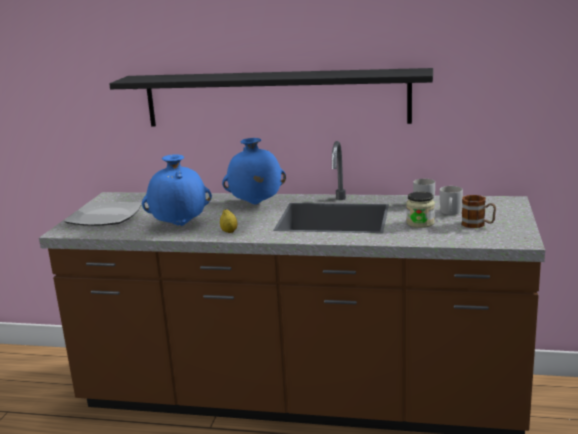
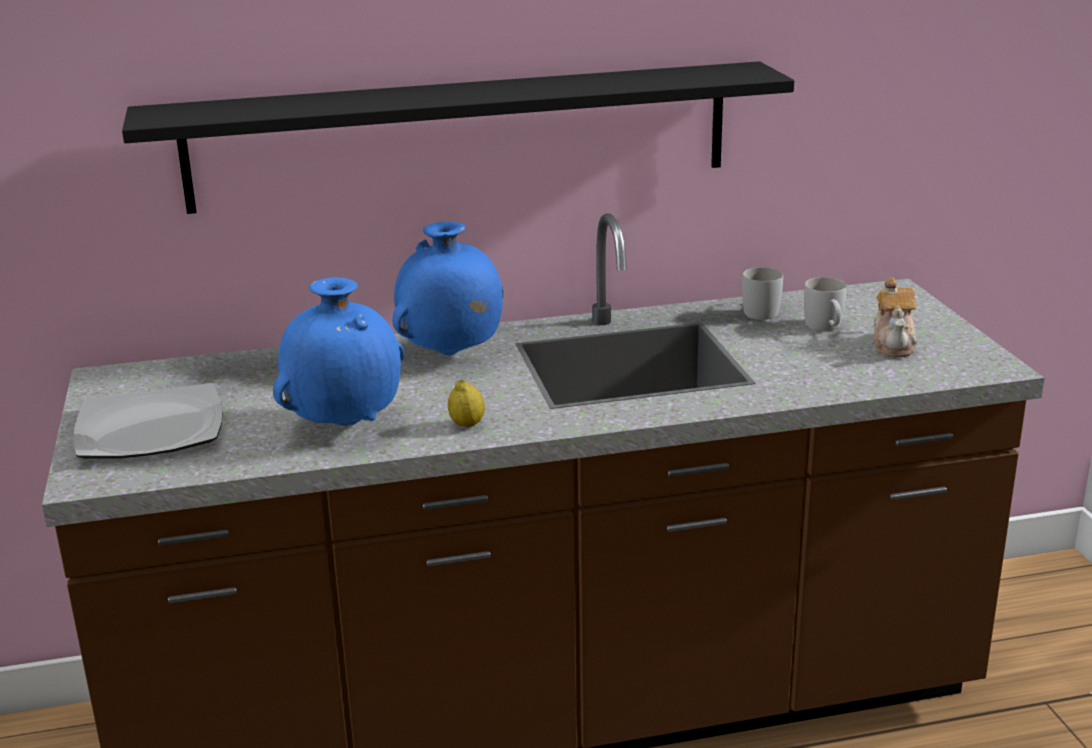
camera: 25 degrees left, 5 degrees up
jar [406,192,435,228] -> none
mug [461,195,496,228] -> teapot [873,278,917,358]

